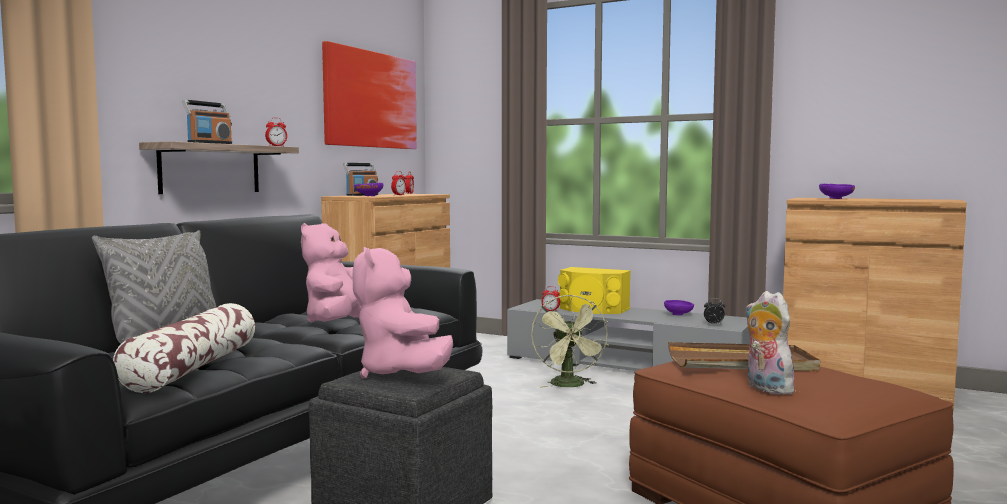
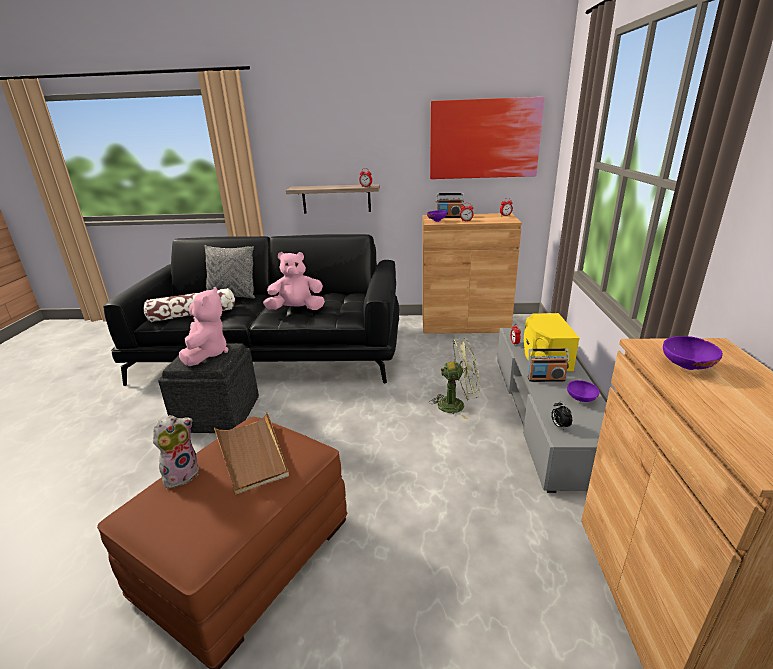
camera: 65 degrees right, 20 degrees up
radio [182,100,232,144] -> radio moved to [528,349,569,382]
pink plush toy [353,247,453,378] -> pink plush toy turned 135 degrees clockwise [179,287,228,366]
green fan [531,295,609,388] -> green fan turned 150 degrees counterclockwise [429,338,480,419]

